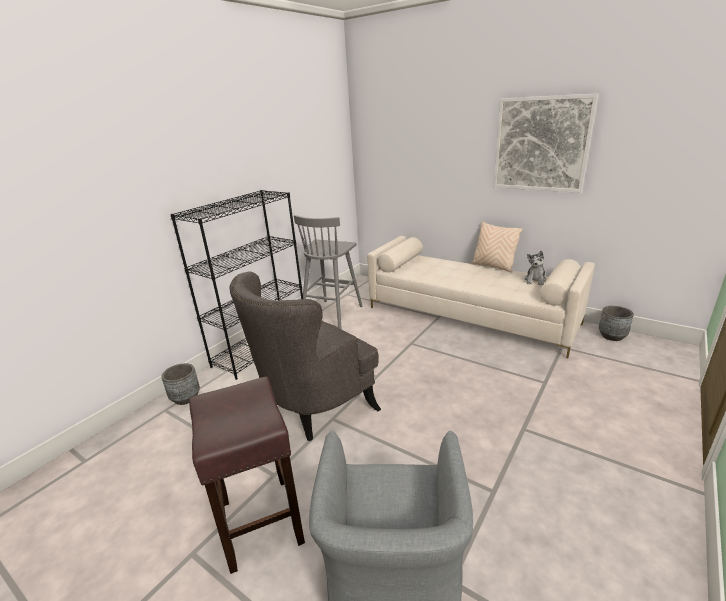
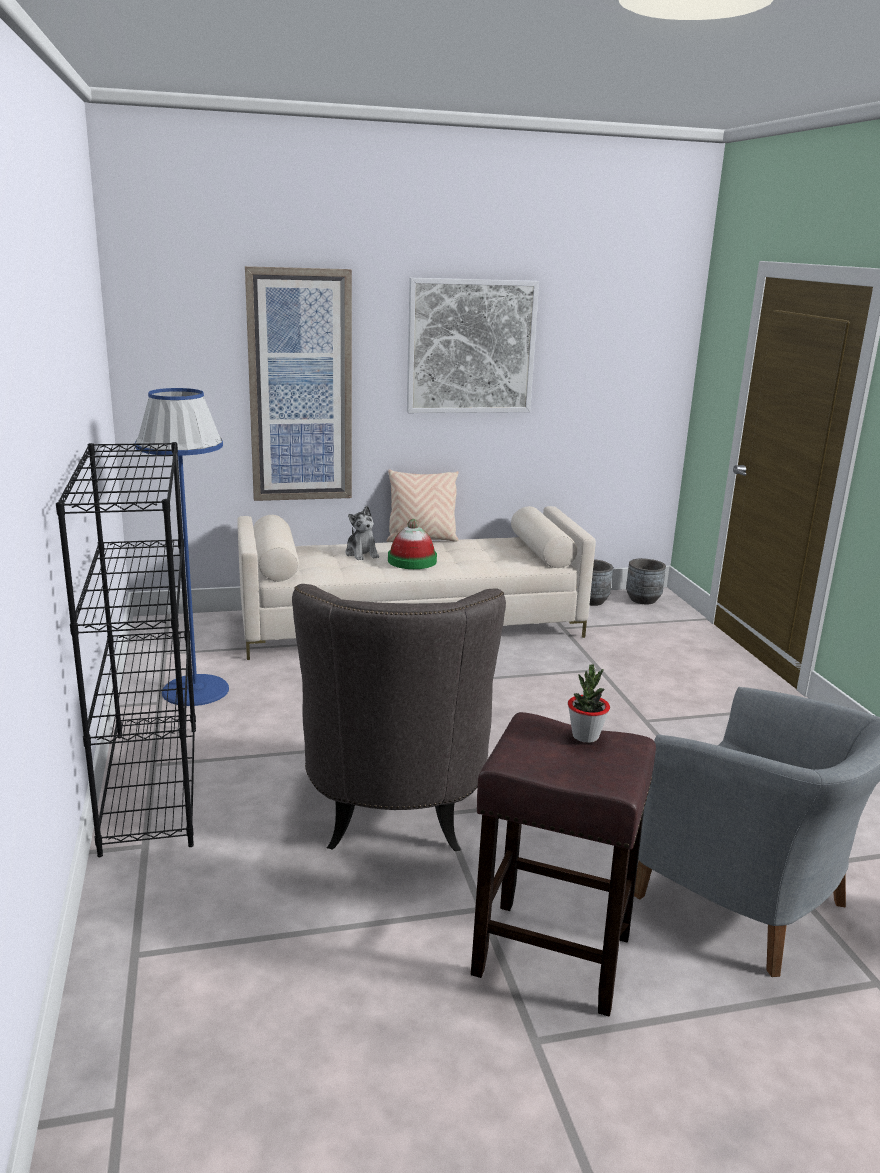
camera: 50 degrees left, 5 degrees down
grey planter [161,363,200,405] -> grey planter moved to [626,558,666,604]
grey stool [294,215,363,329] -> blue floor lamp [135,388,229,706]
plush toy [525,251,546,285] -> plush toy moved to [345,506,379,561]
none -> picture [245,266,352,501]
none -> hat [388,519,437,569]
none -> potted plant [568,664,610,743]

